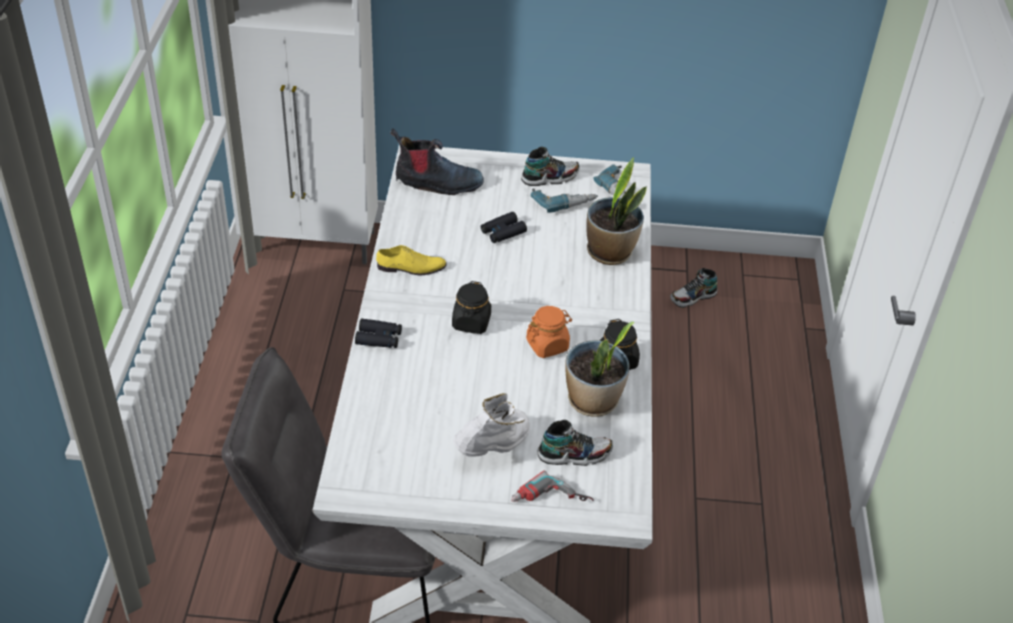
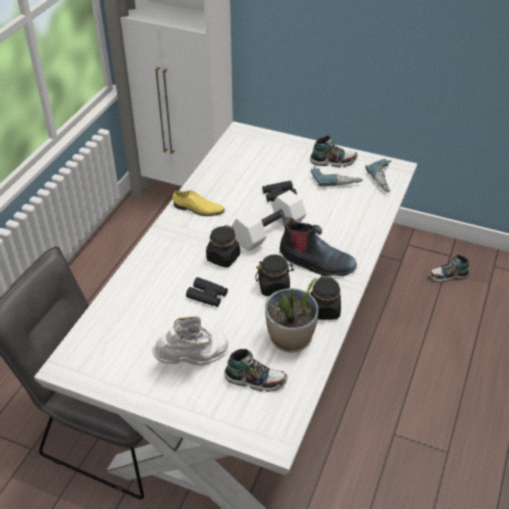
camera: 20 degrees right, 0 degrees up
black binoculars [355,318,402,348] -> black binoculars moved to [186,277,228,307]
boot [390,128,484,195] -> boot moved to [277,209,357,276]
power drill [511,471,594,502] -> none
orange jar [526,306,572,358] -> black jar [255,255,294,296]
potted plant [586,157,647,265] -> none
none -> white dumbbell [232,190,306,252]

